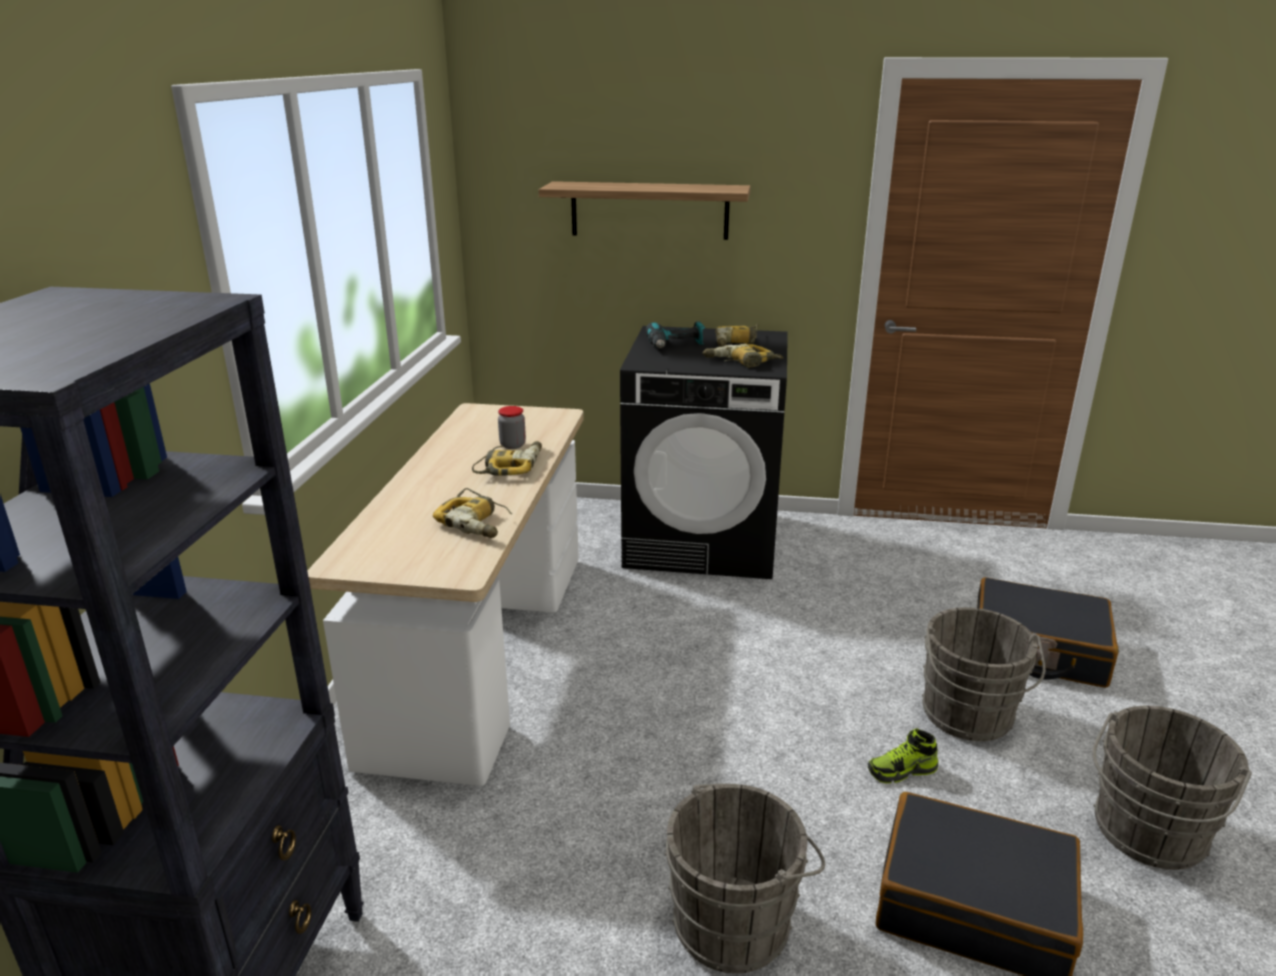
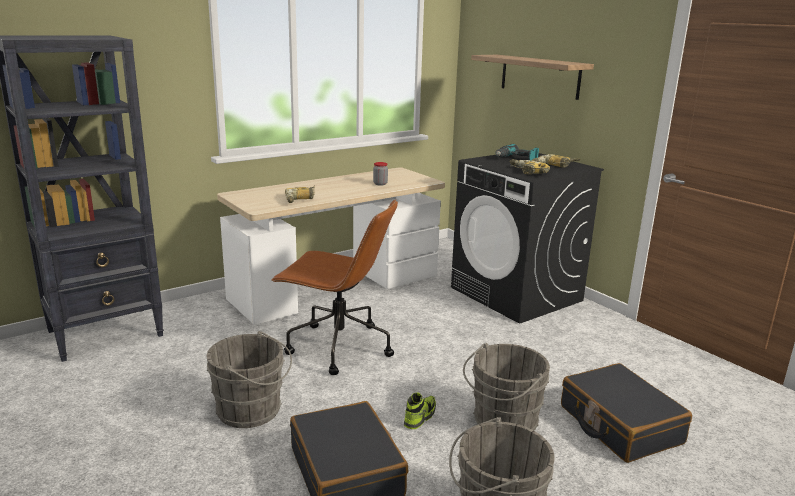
camera: 45 degrees right, 5 degrees down
power drill [472,441,542,476] -> none
shoe [868,728,938,783] -> shoe turned 90 degrees clockwise [404,392,436,429]
none -> brown office chair [271,199,398,375]

